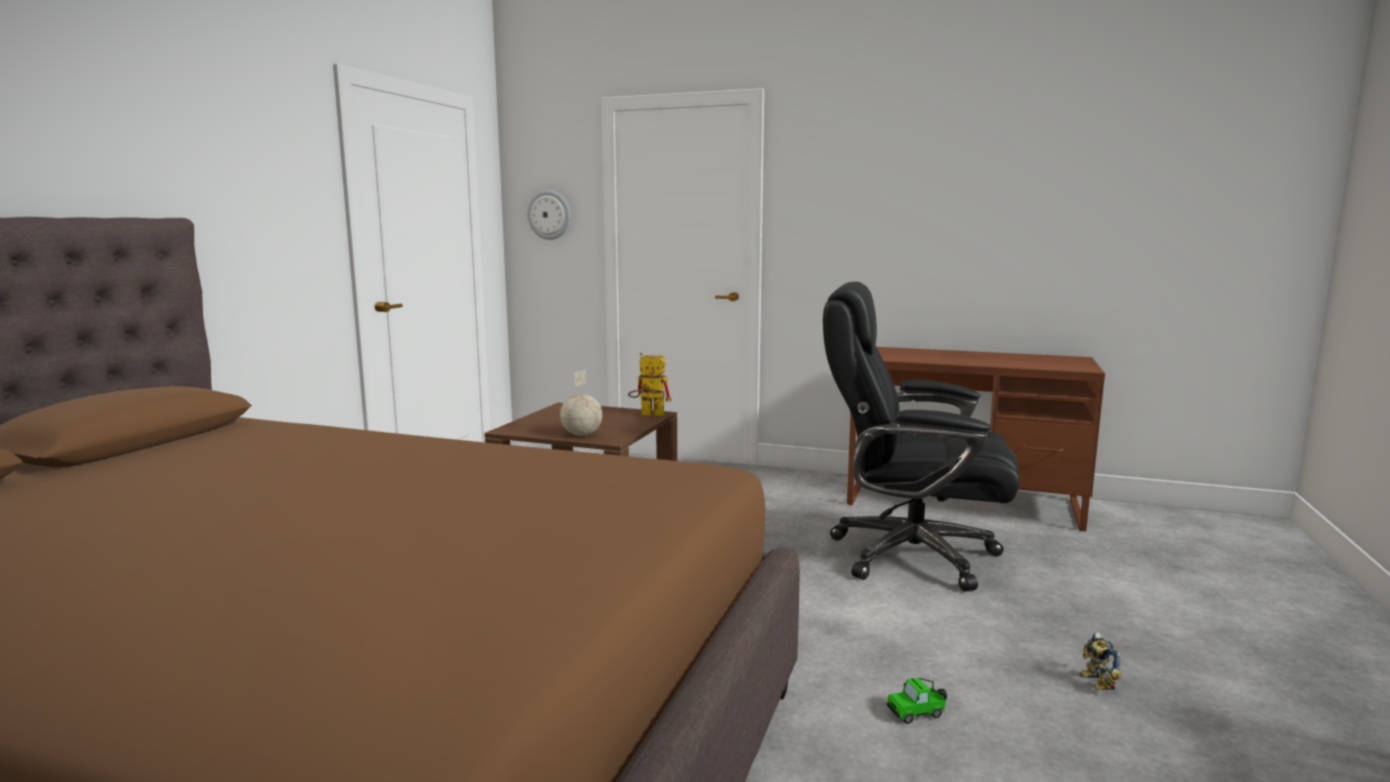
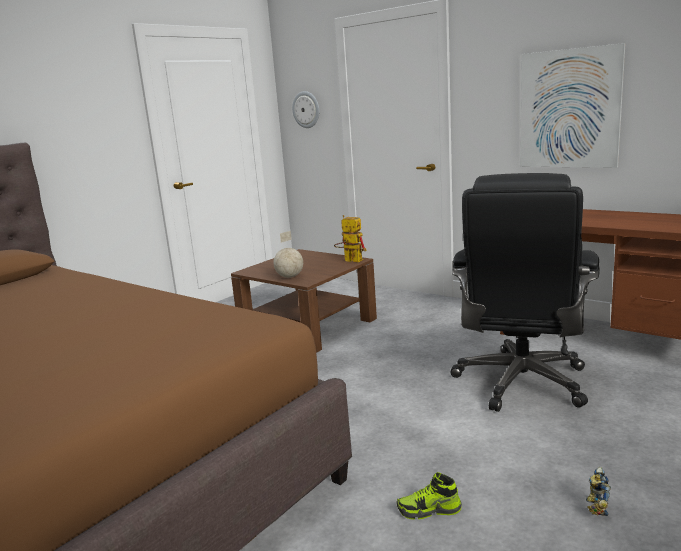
camera: 20 degrees right, 5 degrees up
black office chair [823,282,1020,592] -> black office chair turned 105 degrees counterclockwise [450,173,600,412]
toy car [887,678,947,724] -> shoe [396,472,462,519]
none -> picture [520,43,625,168]

